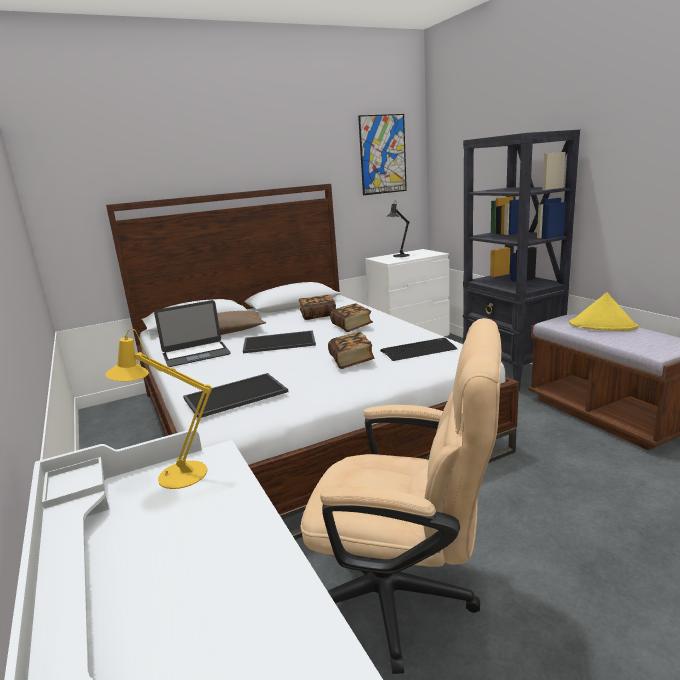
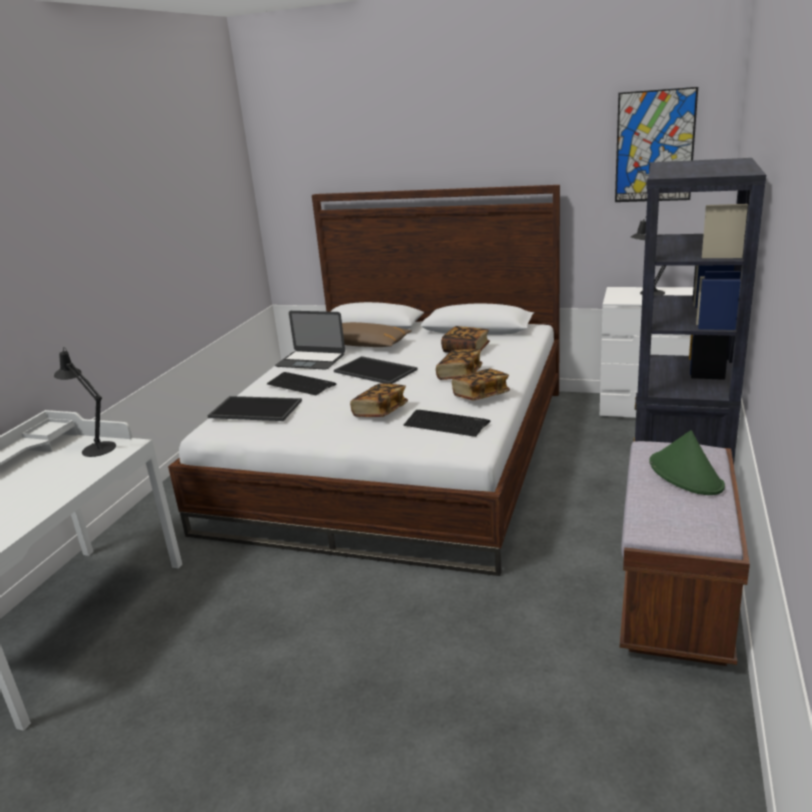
camera: 45 degrees right, 5 degrees up
yellow table lamp [105,329,212,489] -> black table lamp [54,347,116,457]
beige office chair [300,318,501,674] -> none
yellow hat [569,292,638,331] -> green hat [649,430,725,495]
none -> keyboard [267,372,336,396]
none -> book [452,369,510,400]

